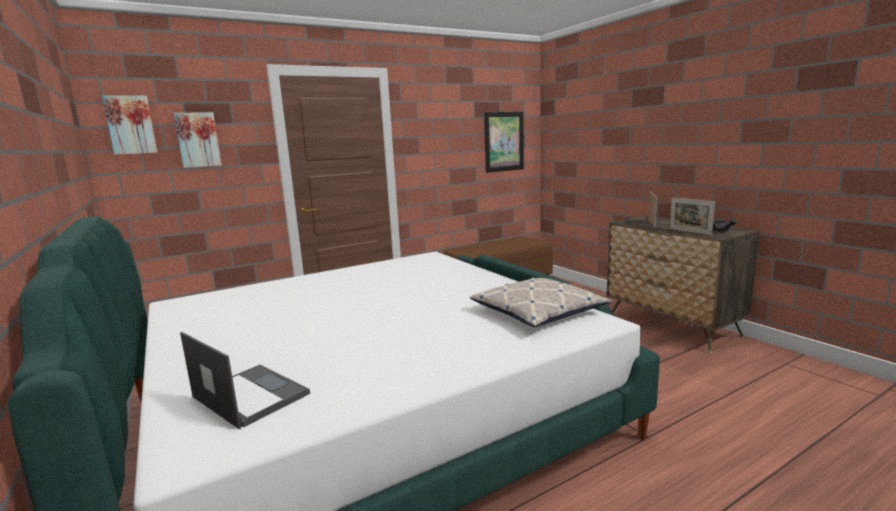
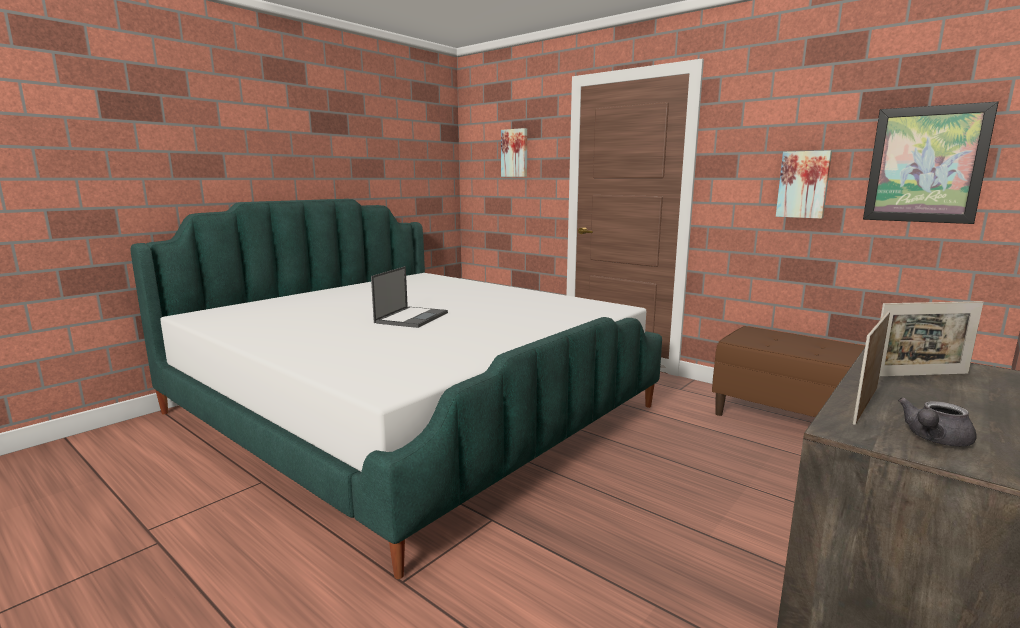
camera: 70 degrees right, 0 degrees up
picture [102,95,158,155] -> picture moved to [776,150,832,219]
laptop [180,332,310,429] -> laptop moved to [371,266,448,328]
pillow [470,277,612,327] -> none

